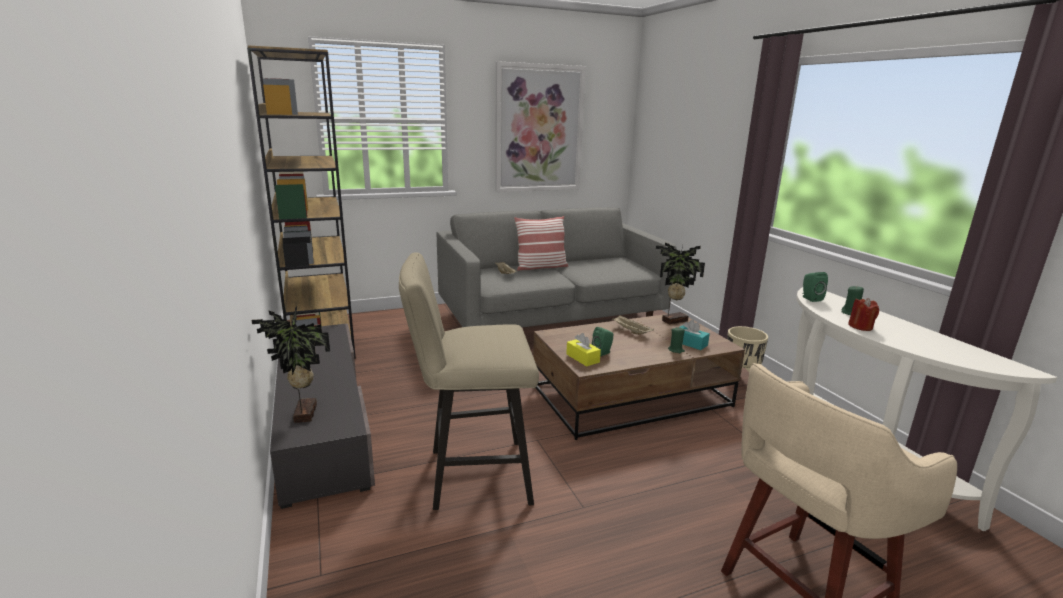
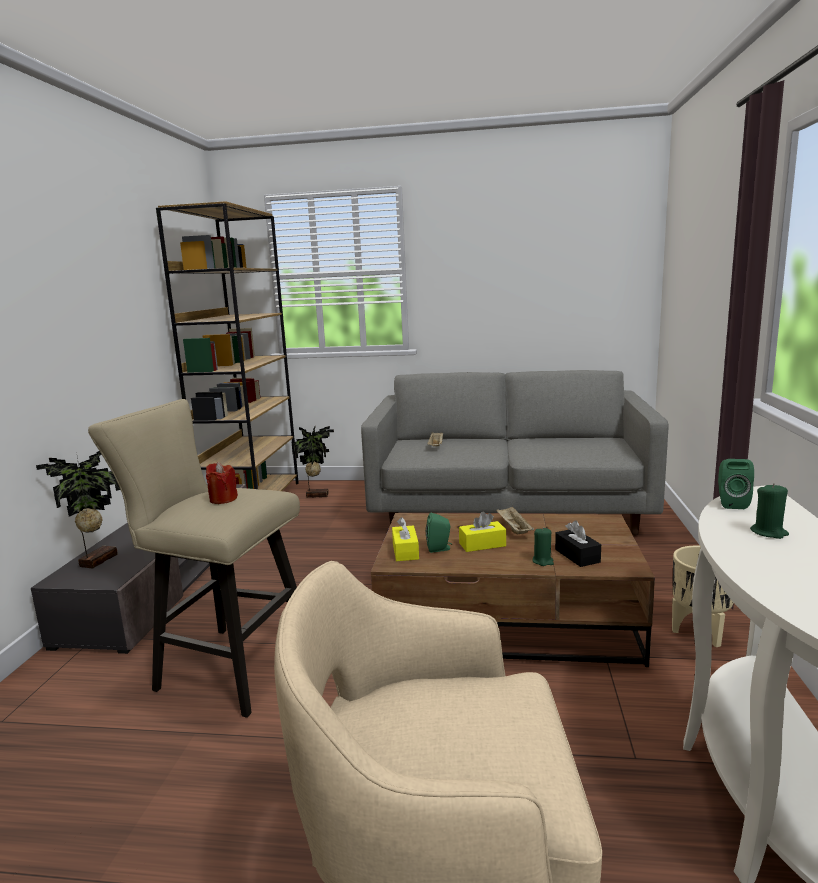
camera: 30 degrees right, 5 degrees down
picture [495,61,586,192] -> none
pillow [514,216,568,271] -> none
potted plant [656,243,705,324] -> potted plant moved to [292,426,334,498]
turquoise tissue box [679,320,710,350] -> black tissue box [555,520,601,567]
red candle [848,298,879,331] -> red candle moved to [206,462,238,504]
none -> yellow tissue box [459,512,506,552]

